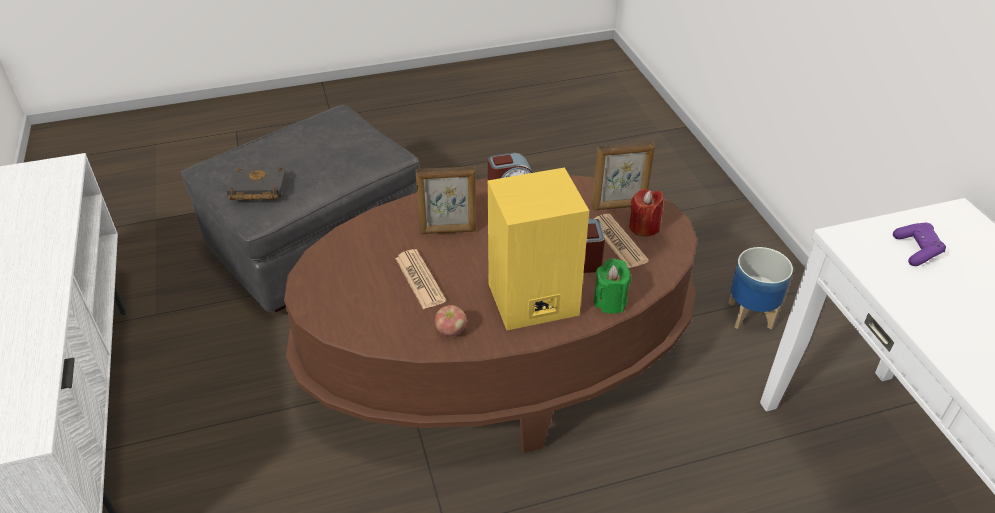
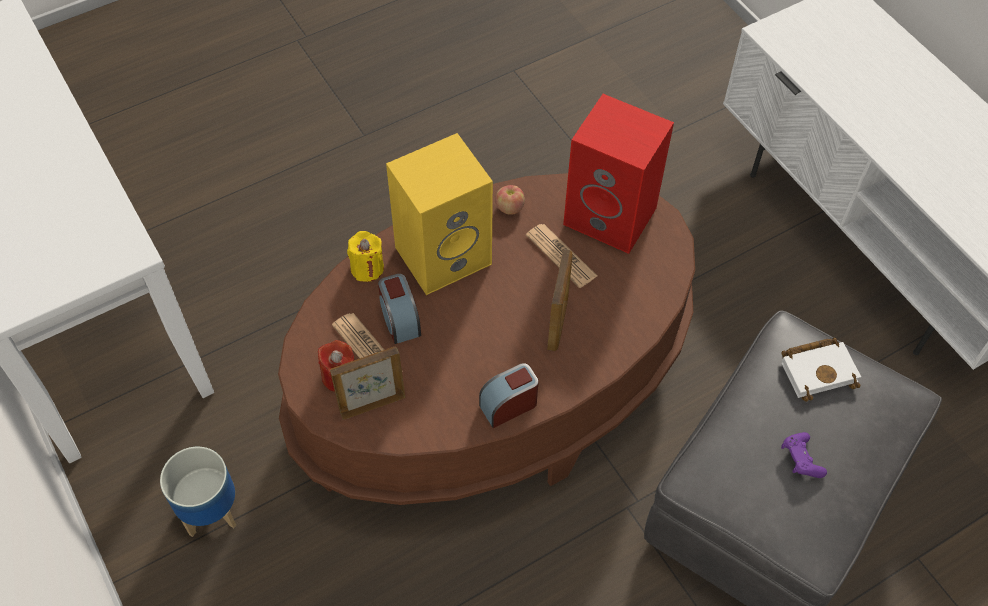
camera: 165 degrees right, 15 degrees up
black book [226,168,287,200] -> white book [781,338,861,402]
picture frame [416,166,476,234] -> picture frame turned 120 degrees clockwise [547,249,572,351]
green candle [594,259,631,314] -> yellow candle [347,231,384,282]
purple game controller [893,223,946,266] -> purple game controller moved to [781,432,827,478]
none -> red speaker [563,94,674,254]

